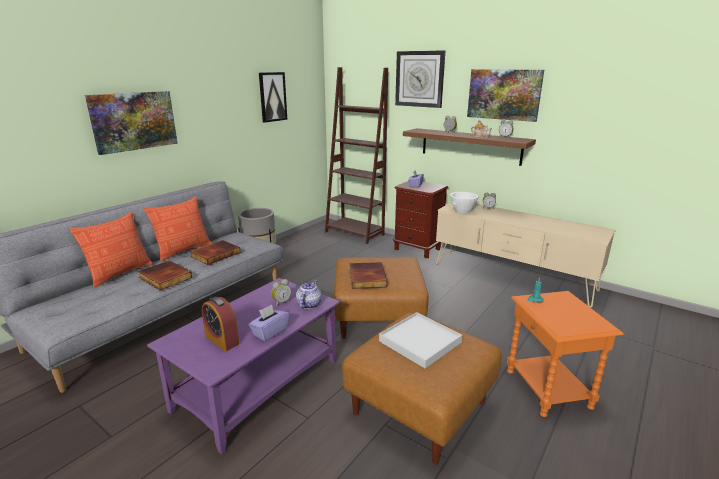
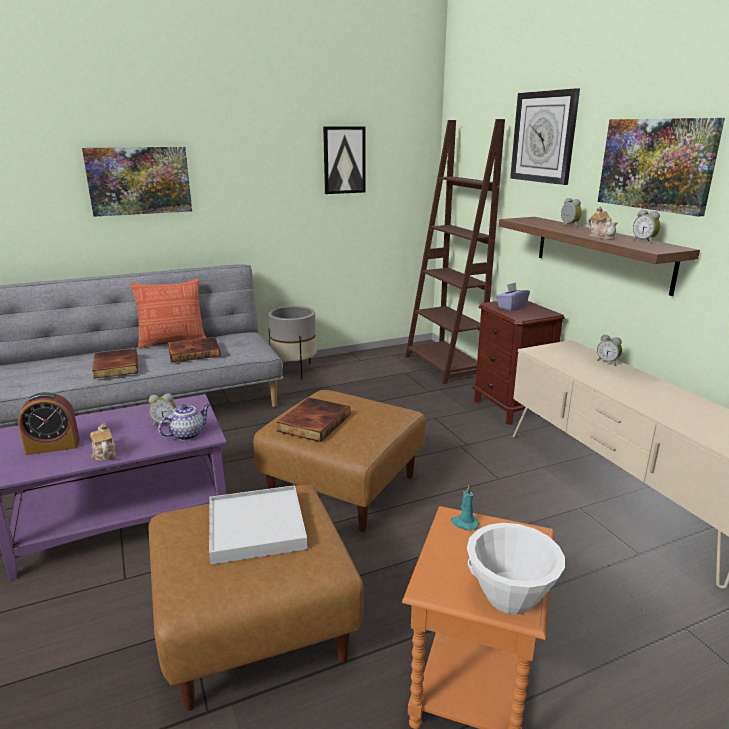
camera: 30 degrees right, 0 degrees up
orange pillow [70,212,153,288] -> none
alarm clock [202,297,239,351] -> alarm clock turned 90 degrees counterclockwise [18,392,80,455]
purple tissue box [249,305,289,341] -> teapot [90,423,116,461]
white bowl [450,192,479,214] -> white bowl moved to [467,523,565,614]

